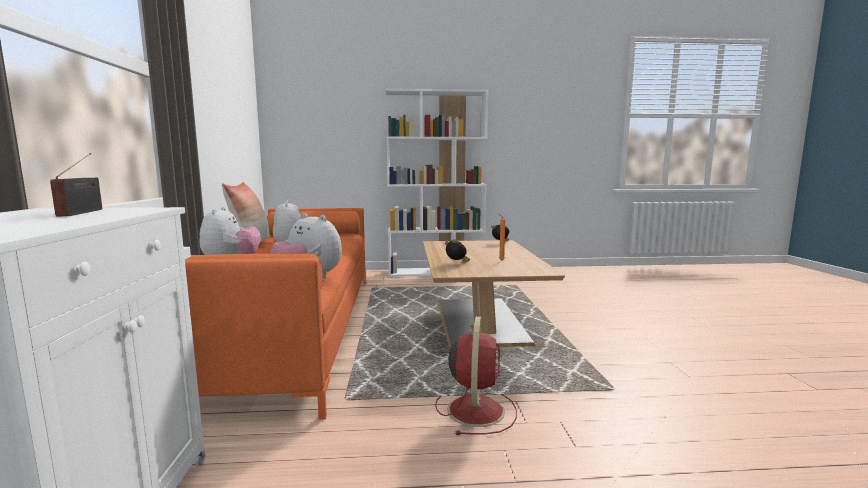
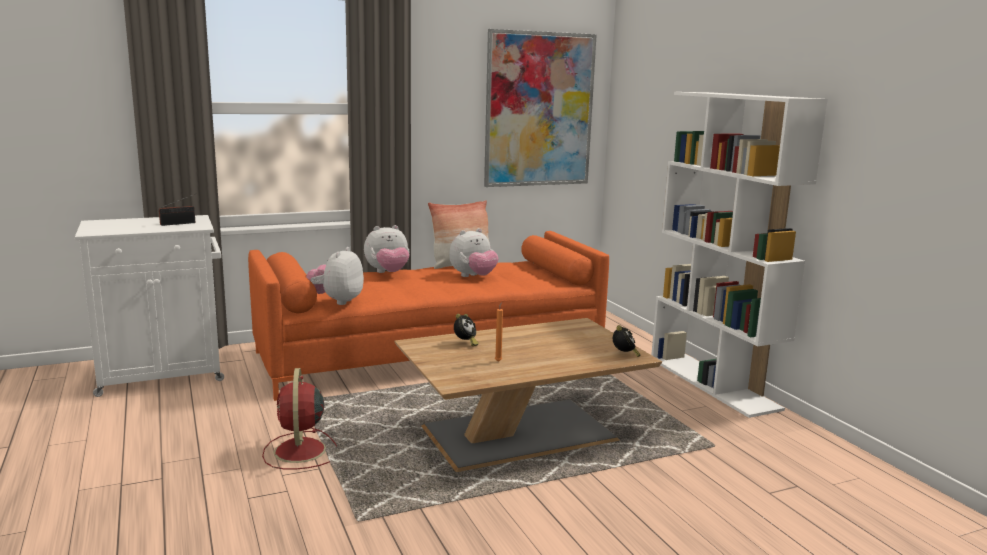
camera: 70 degrees right, 5 degrees up
red fan [435,317,517,435] -> red fan turned 90 degrees clockwise [262,368,337,470]
none -> picture [484,29,597,187]

